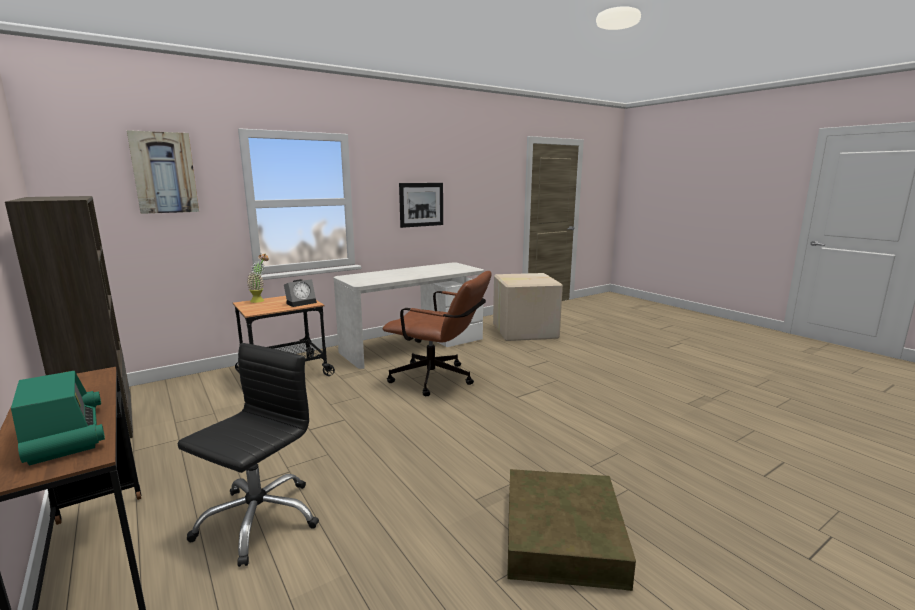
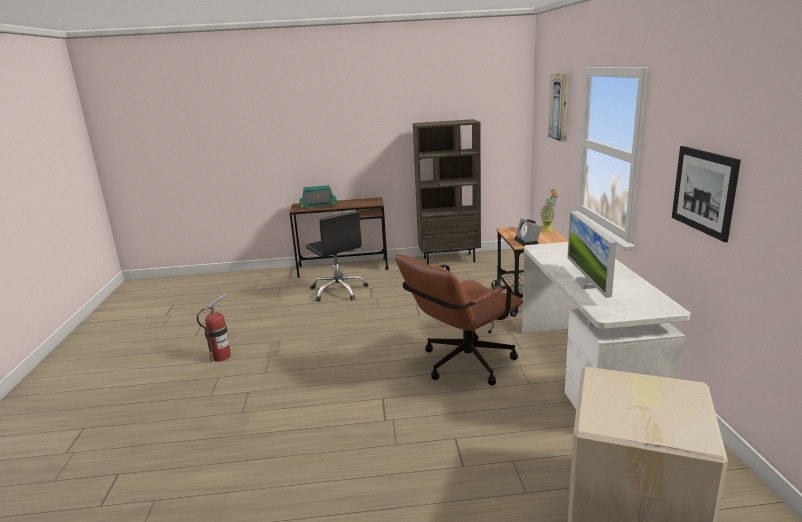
camera: 120 degrees right, 5 degrees up
brown storage box [507,469,636,591] -> fire extinguisher [197,294,231,362]
none -> monitor [567,211,617,298]

